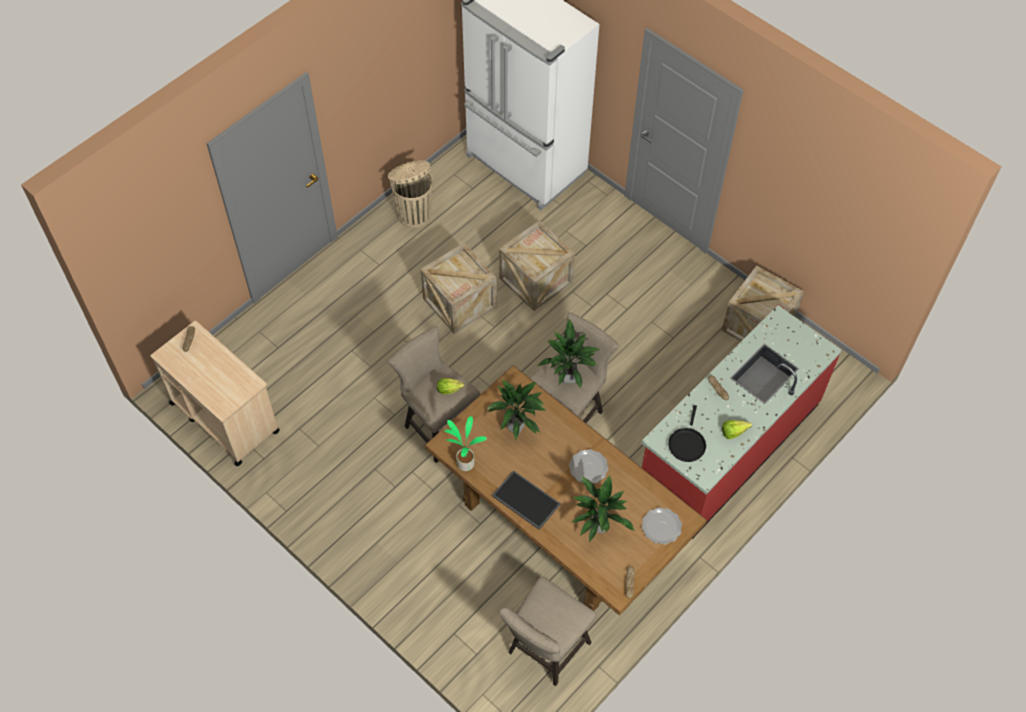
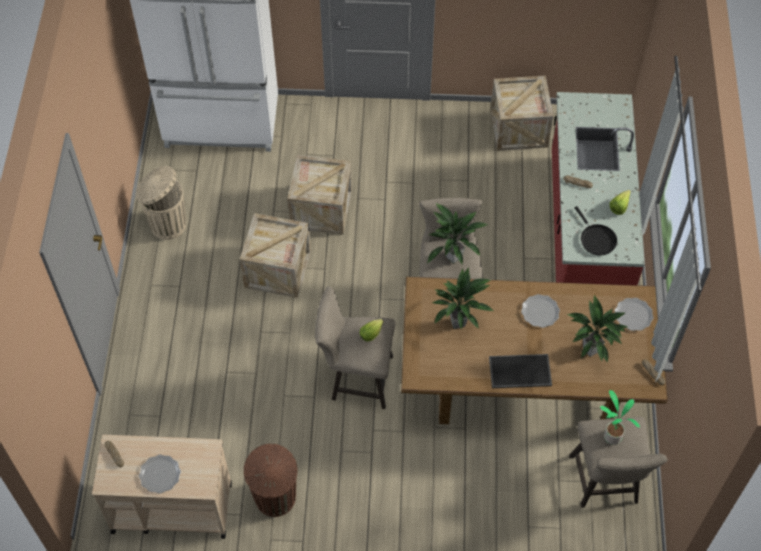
camera: 40 degrees left, 0 degrees up
potted plant [444,416,487,471] -> potted plant moved to [600,390,640,445]
none -> plate [139,454,181,493]
none -> brown trash can [244,444,298,517]

